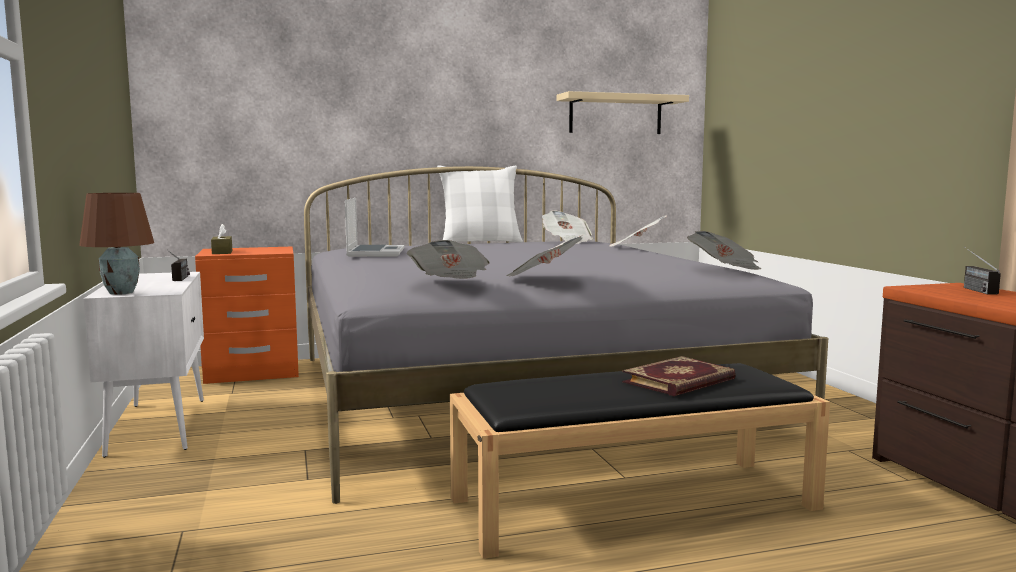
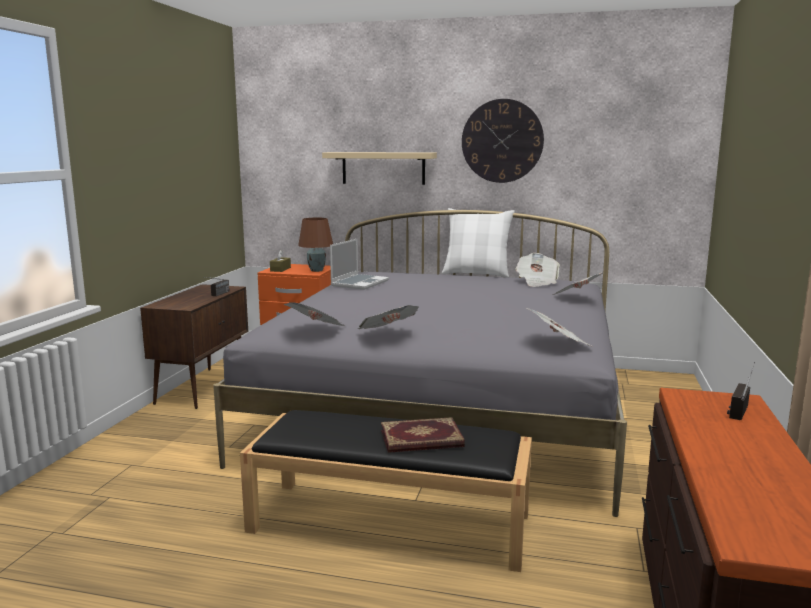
camera: 30 degrees right, 5 degrees up
brown table lamp [79,193,154,295] -> brown table lamp moved to [298,218,333,272]
white cabinet [84,272,204,458] -> brown cabinet [140,284,248,409]
beige shelf [557,91,689,134] -> beige shelf moved to [322,152,437,185]
none -> wall clock [462,99,544,183]

